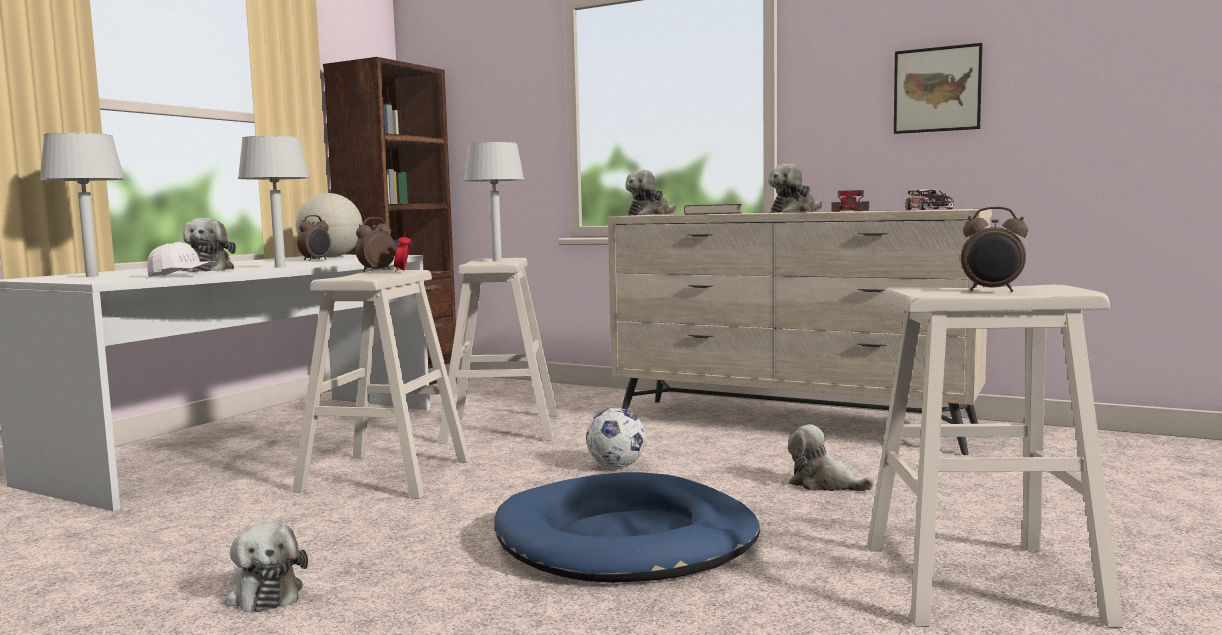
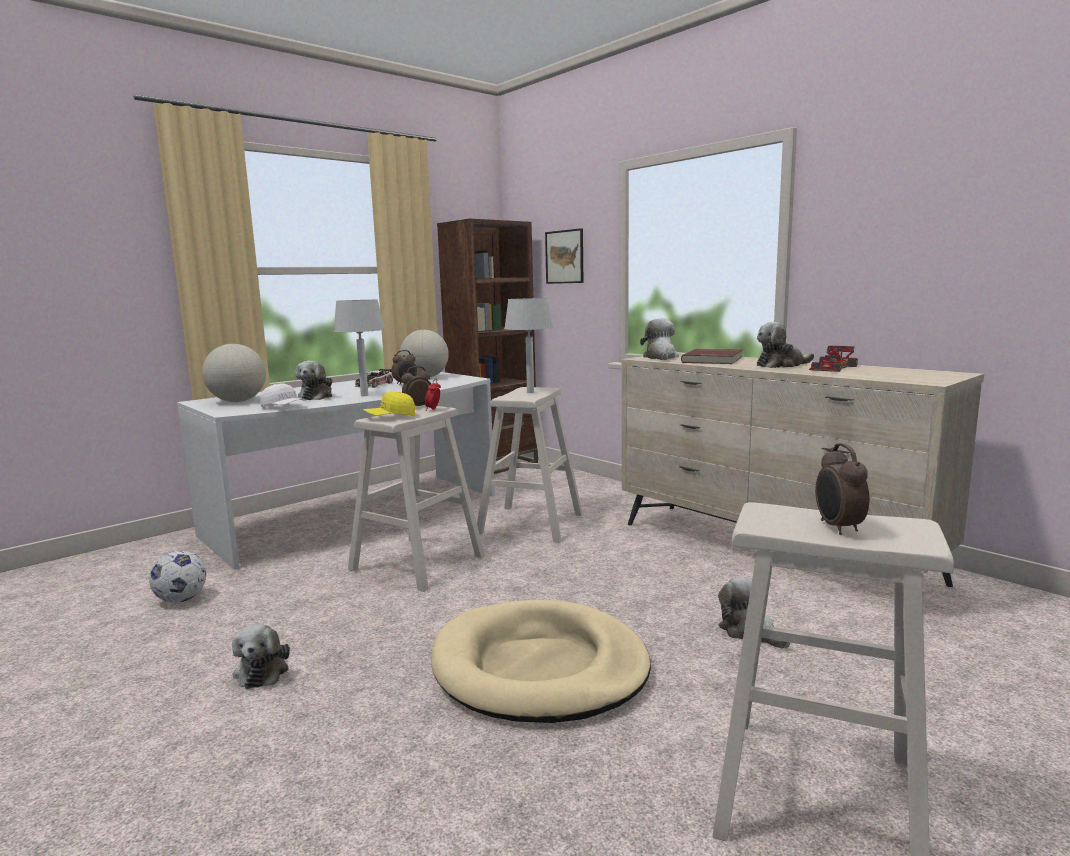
camera: 20 degrees right, 5 degrees up
grey table lamp [39,133,125,277] -> globe [202,344,266,402]
blue dog bed [494,472,760,583] -> beige dog bed [431,600,651,723]
football [586,408,646,468] -> football moved to [149,551,207,603]
plush toy [625,170,677,216] -> plush toy turned 120 degrees clockwise [640,319,679,360]
picture [894,43,983,134] -> picture moved to [545,228,583,284]
toy car [905,189,954,210] -> toy car moved to [355,369,393,387]
alarm clock [961,207,1028,292] -> alarm clock turned 45 degrees clockwise [815,443,869,535]
none -> yellow cap [363,392,415,416]

